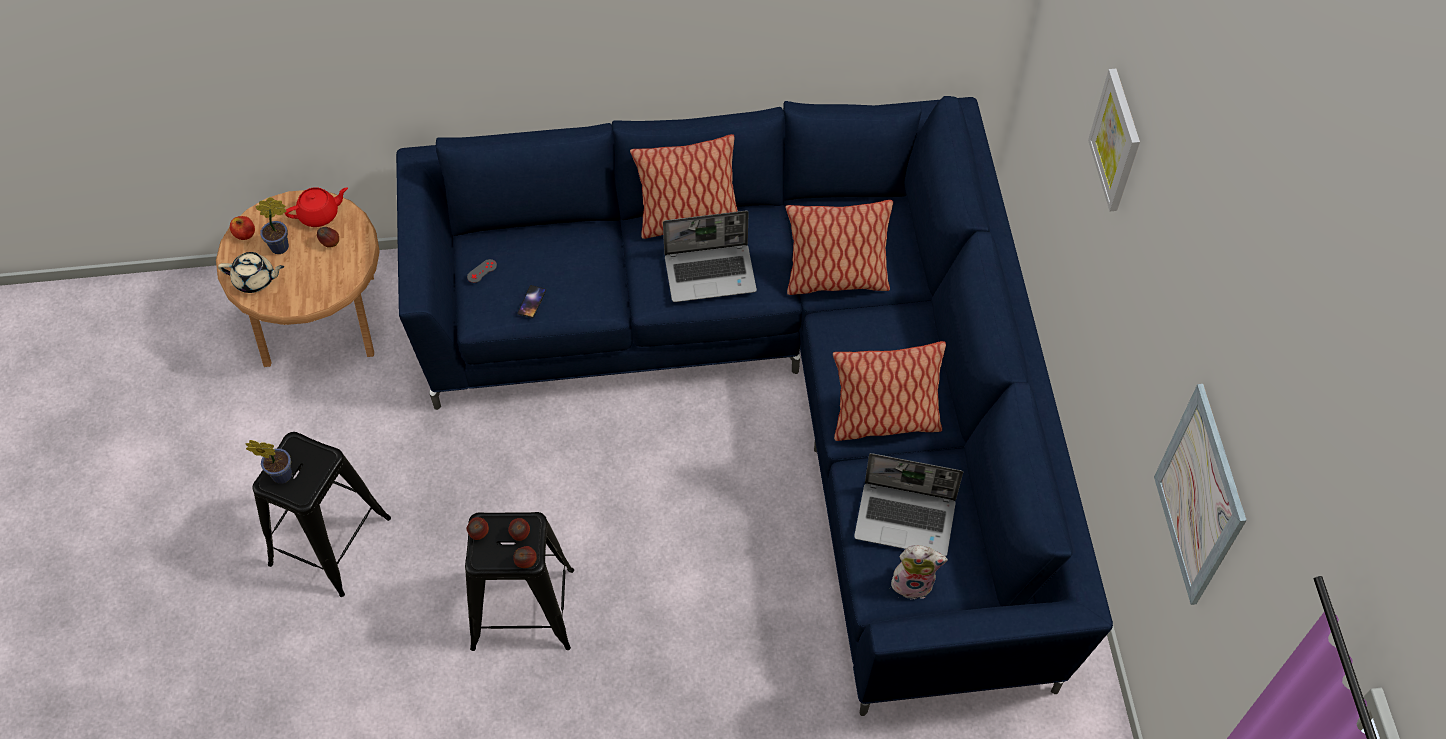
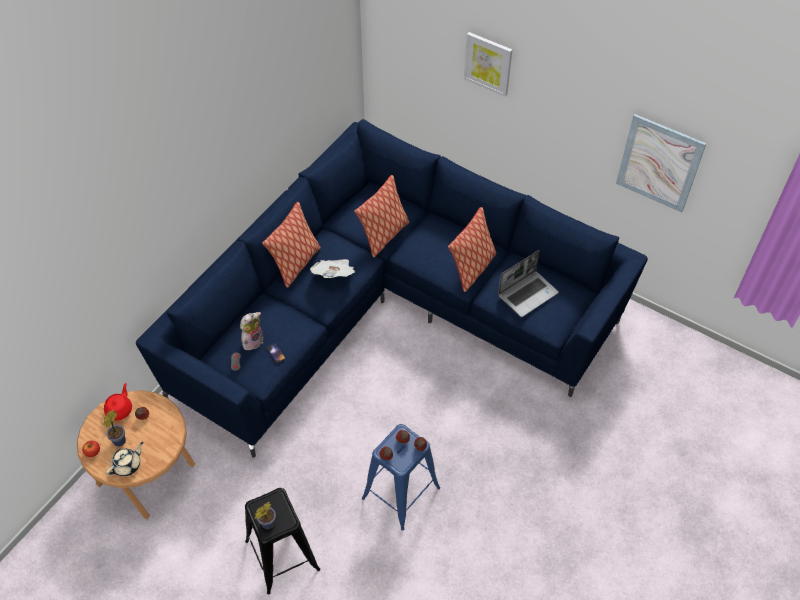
camera: 50 degrees left, 5 degrees down
black stool [465,512,574,651] -> blue stool [362,424,440,531]
laptop [663,211,757,302] -> newspaper [310,259,355,278]
plush toy [891,545,948,599] -> plush toy moved to [240,312,263,351]

